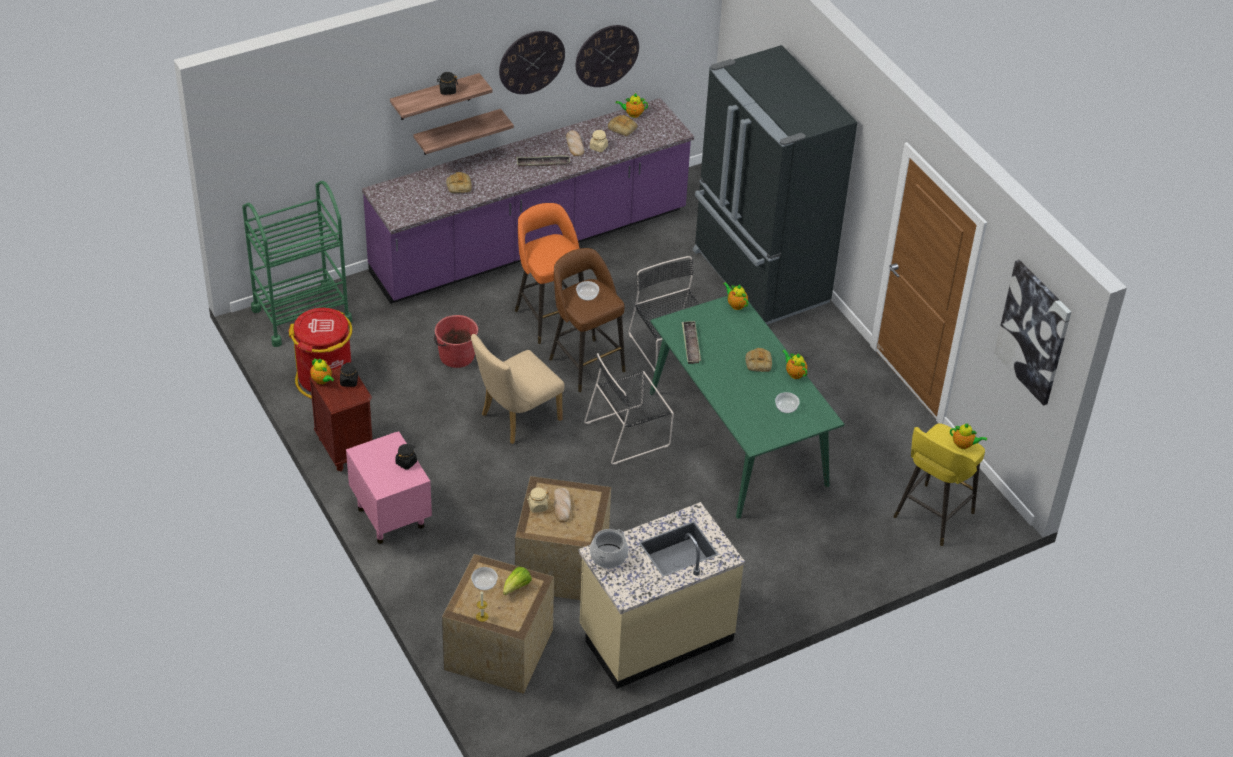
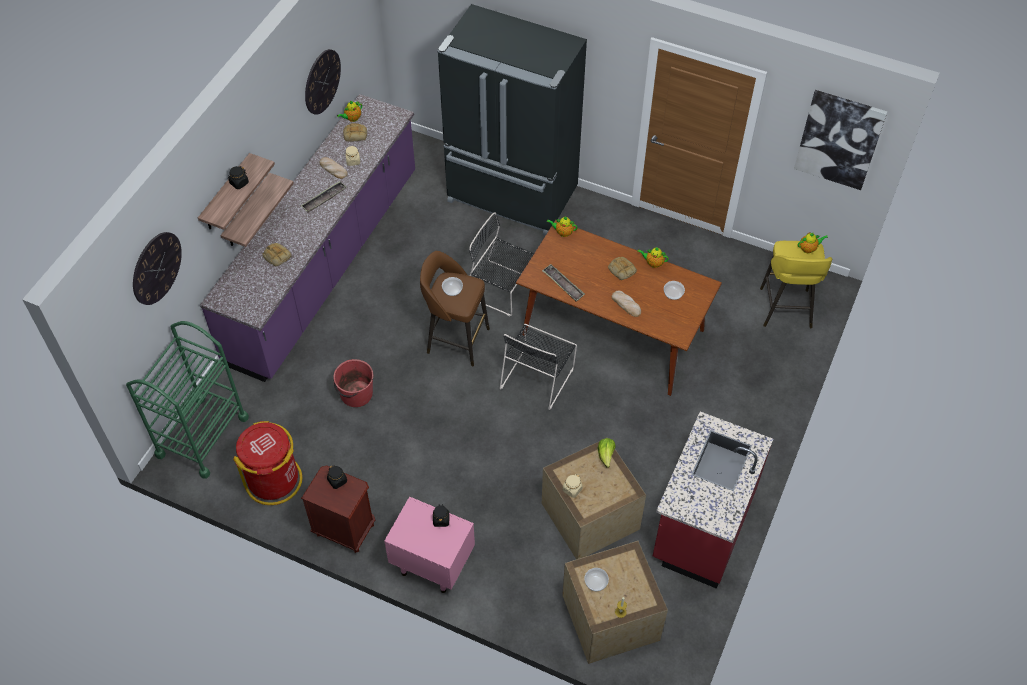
camera: 35 degrees left, 10 degrees up
teapot [310,359,334,384] -> none
beige chair [471,334,565,444] -> none
wall clock [499,31,565,94] -> wall clock moved to [133,232,182,305]
lettuce [503,567,532,595] -> lettuce moved to [598,438,616,468]
orange stool [515,203,584,344] -> none
bread [554,488,571,523] -> bread moved to [612,291,641,317]
beige counter [578,502,745,689] -> red counter [653,411,773,589]
cooking pot [590,529,628,568] -> none
green dining table [650,296,844,519] -> brown dining table [516,220,722,396]

